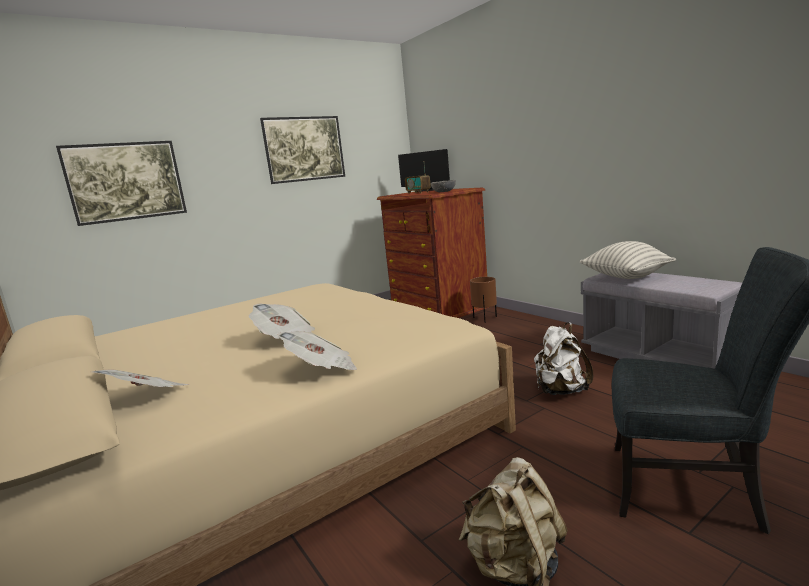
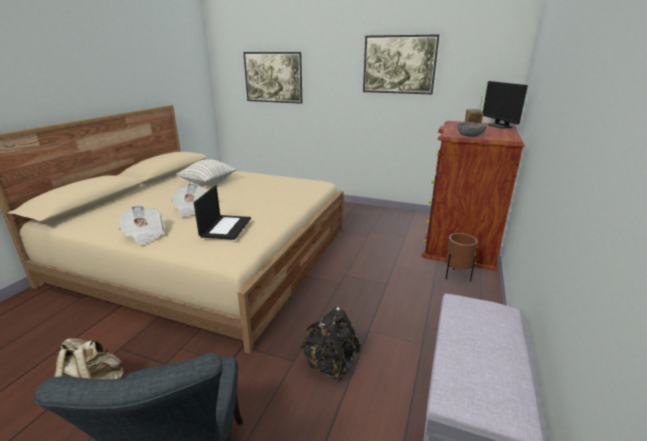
camera: 55 degrees right, 10 degrees up
newspaper [92,370,189,387] -> none
white backpack [534,323,594,395] -> black backpack [300,307,361,381]
pillow [579,241,676,279] -> pillow moved to [176,159,236,186]
none -> laptop [194,185,251,240]

